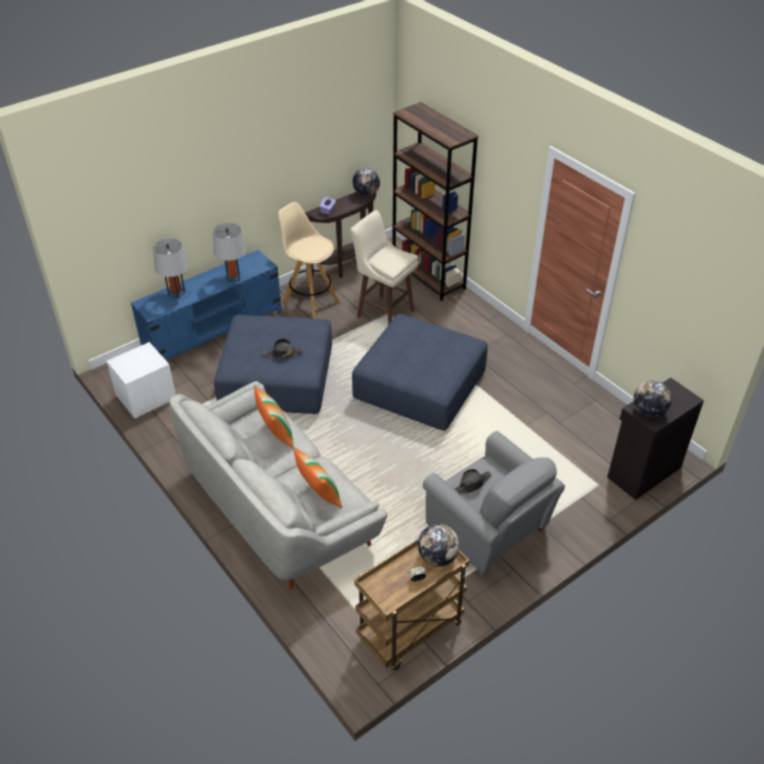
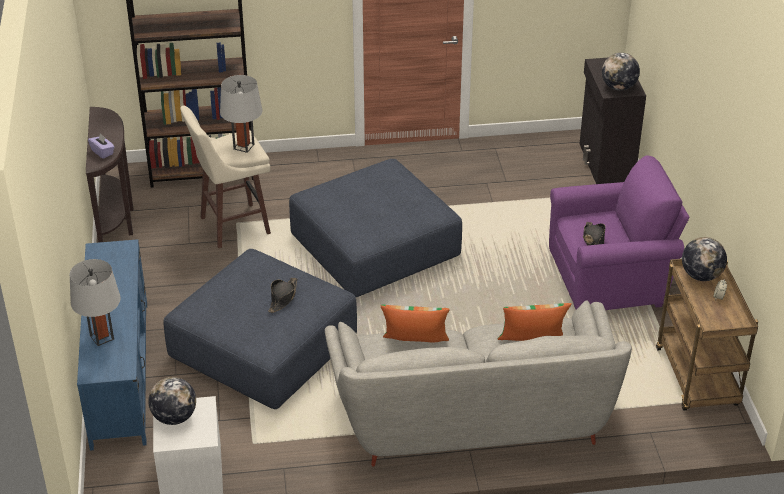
camera: 60 degrees left, 5 degrees down
grey table lamp [213,223,246,281] -> grey table lamp moved to [220,75,263,153]
beige stool [279,202,340,319] -> none
globe [352,168,380,196] -> globe moved to [148,377,196,425]
grey armchair [423,431,565,576] -> purple armchair [549,156,689,310]

